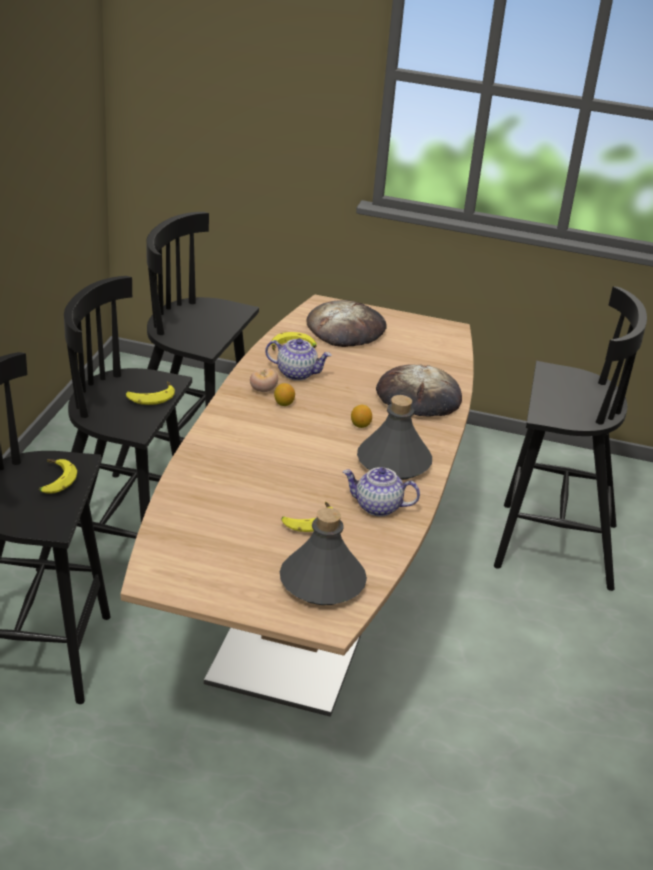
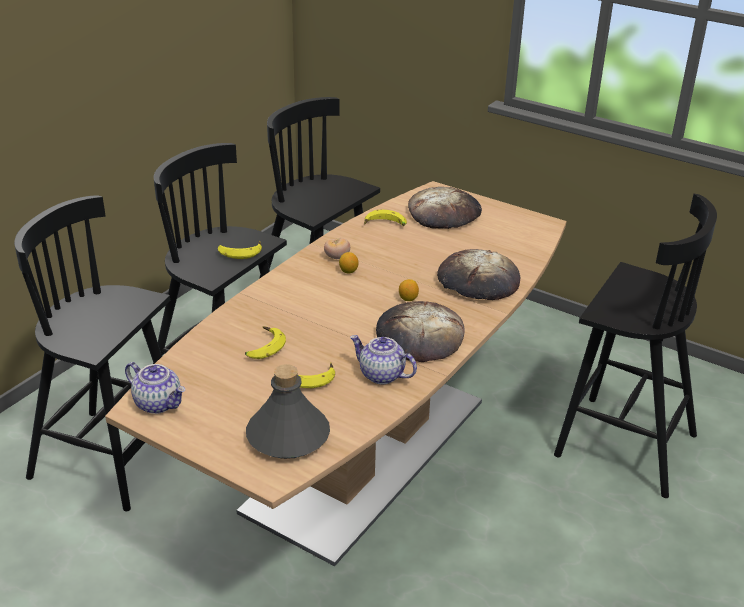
camera: 20 degrees right, 0 degrees up
banana [39,459,77,494] -> banana moved to [245,326,286,359]
teapot [265,338,331,381] -> teapot moved to [125,362,185,414]
grey bottle [357,395,432,480] -> bread [376,301,465,362]

